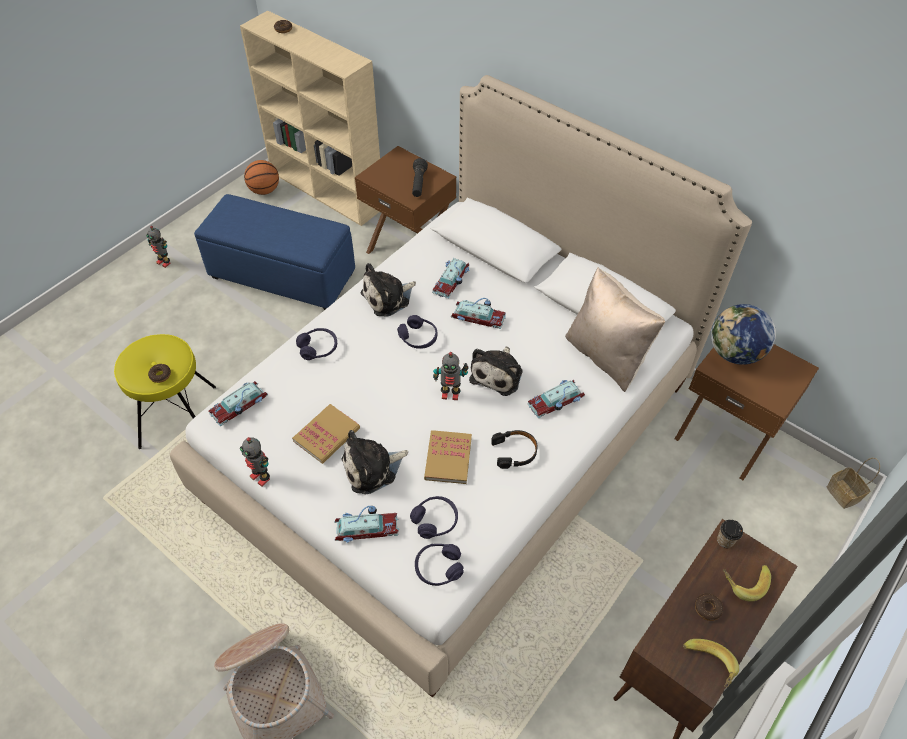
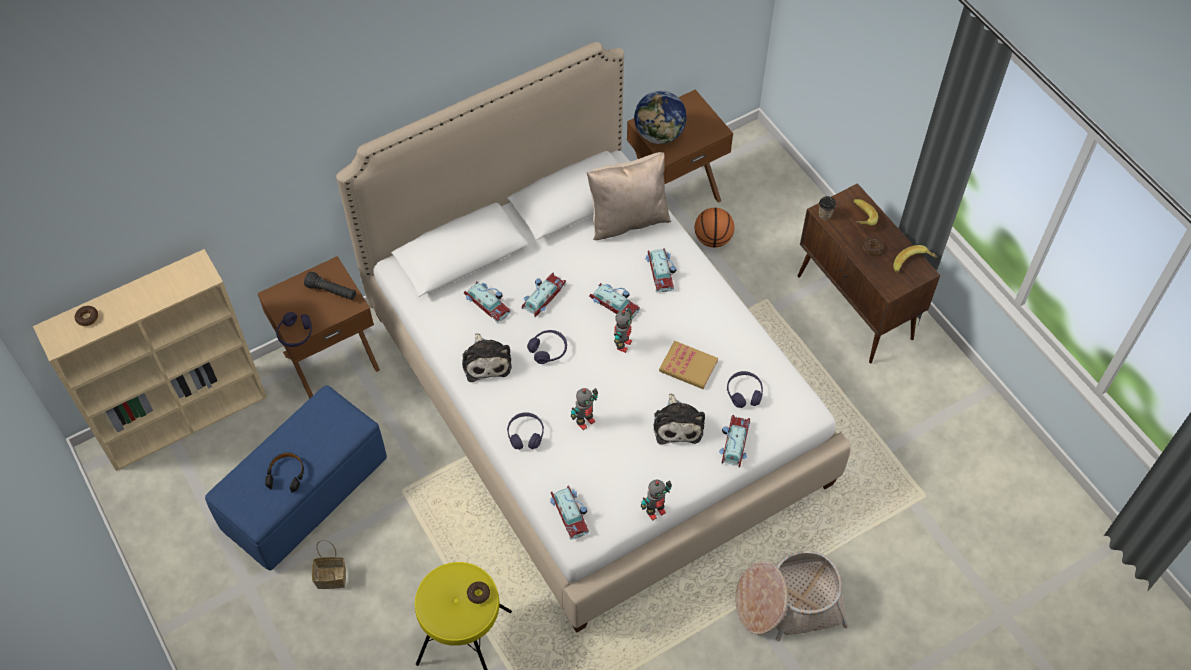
camera: 70 degrees left, 5 degrees up
toy robot [146,226,170,268] -> toy robot moved to [571,388,598,430]
basketball [244,160,279,195] -> basketball moved to [694,208,734,248]
book [292,404,360,464] -> none
purple headphones [415,544,464,586] -> purple headphones moved to [276,312,312,347]
plush toy [469,346,523,396] -> toy car [589,283,640,319]
black headphones [491,430,538,469] -> black headphones moved to [265,453,304,493]
basket [827,458,880,509] -> basket moved to [312,540,346,589]

